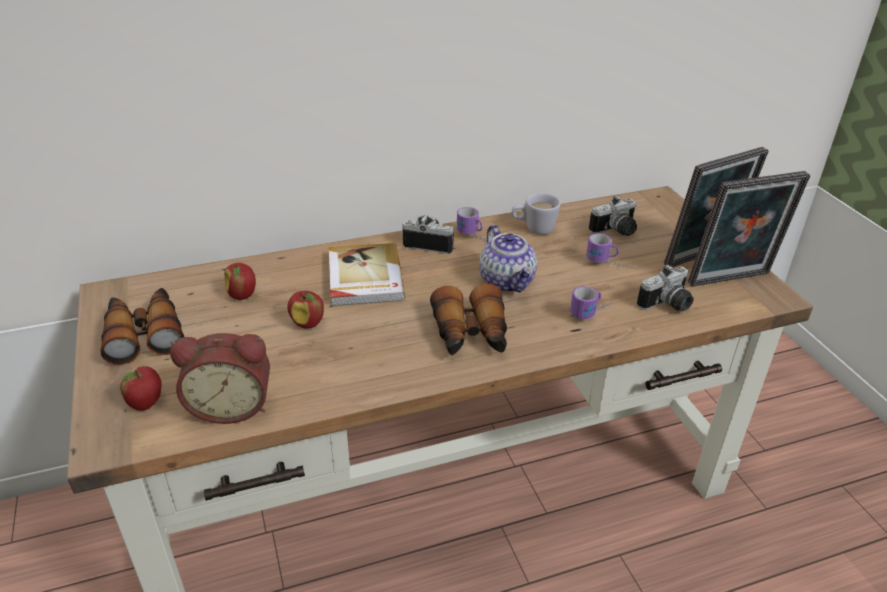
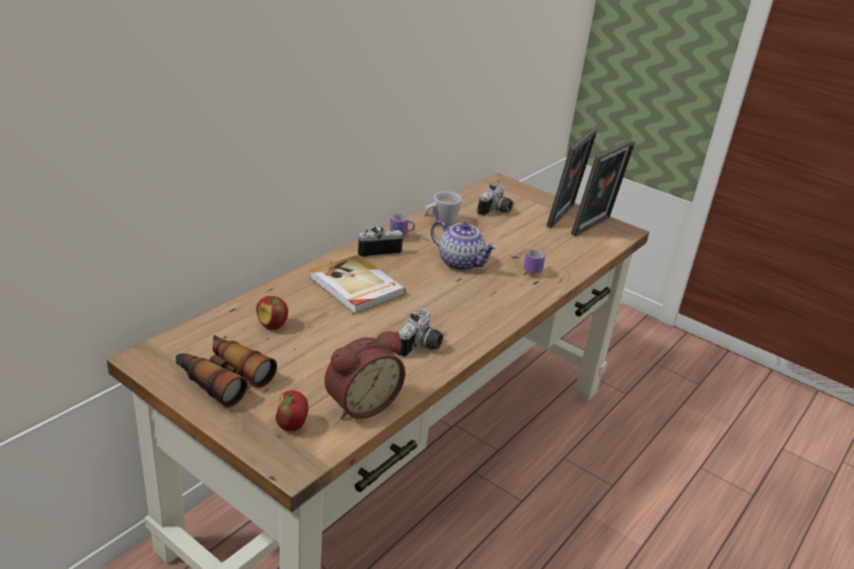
camera: 35 degrees left, 5 degrees down
apple [287,291,324,329] -> none
binoculars [430,284,507,355] -> none
mug [586,233,636,270] -> none
camera [637,264,694,311] -> camera moved to [397,309,443,358]

